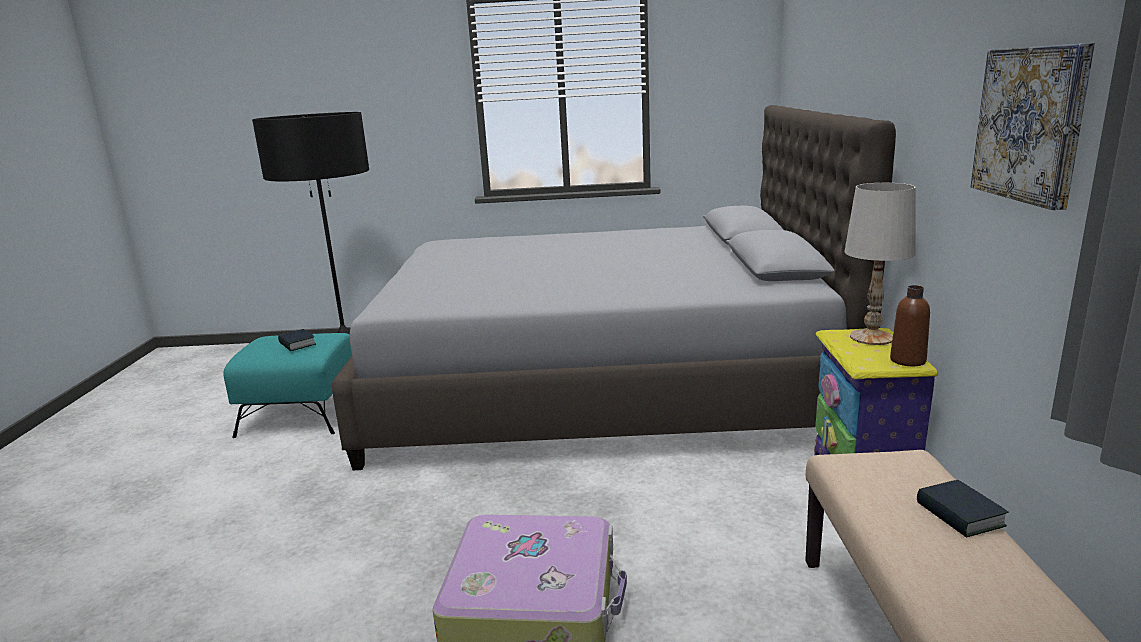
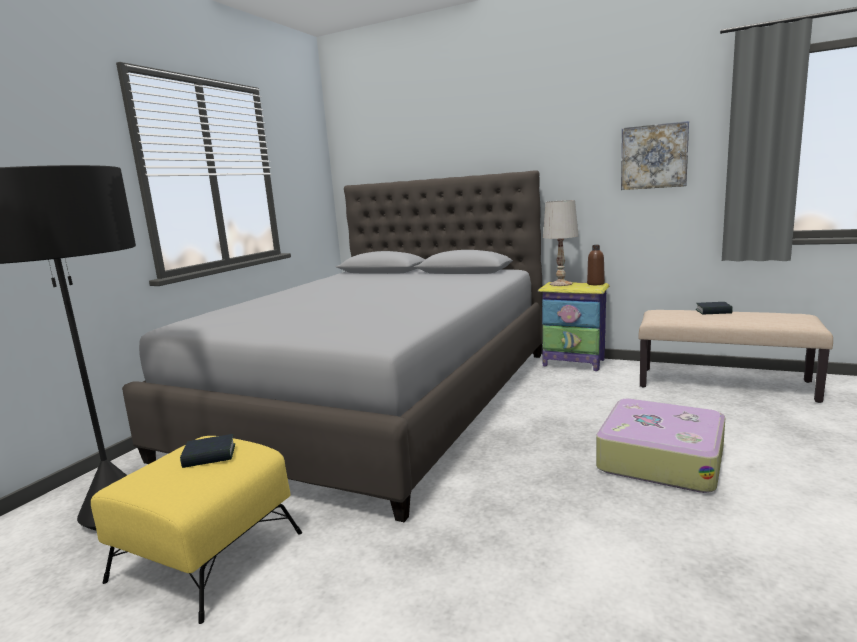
camera: 65 degrees left, 5 degrees down
turquoise ottoman [223,333,352,438] -> yellow ottoman [91,436,302,624]

